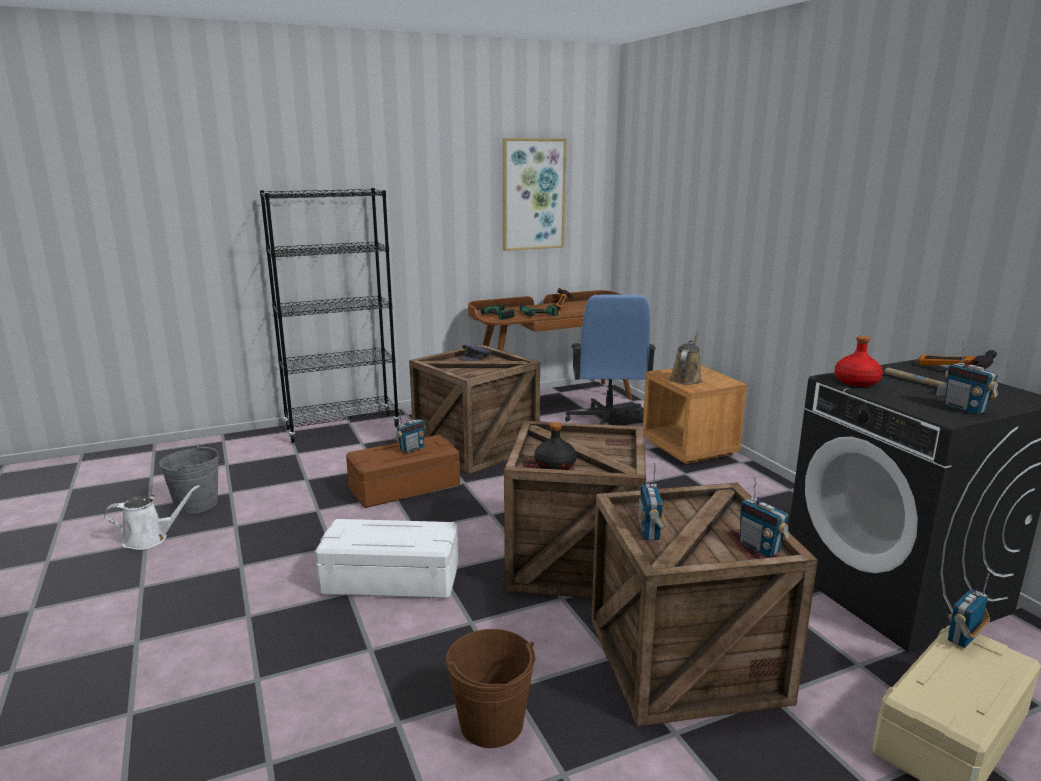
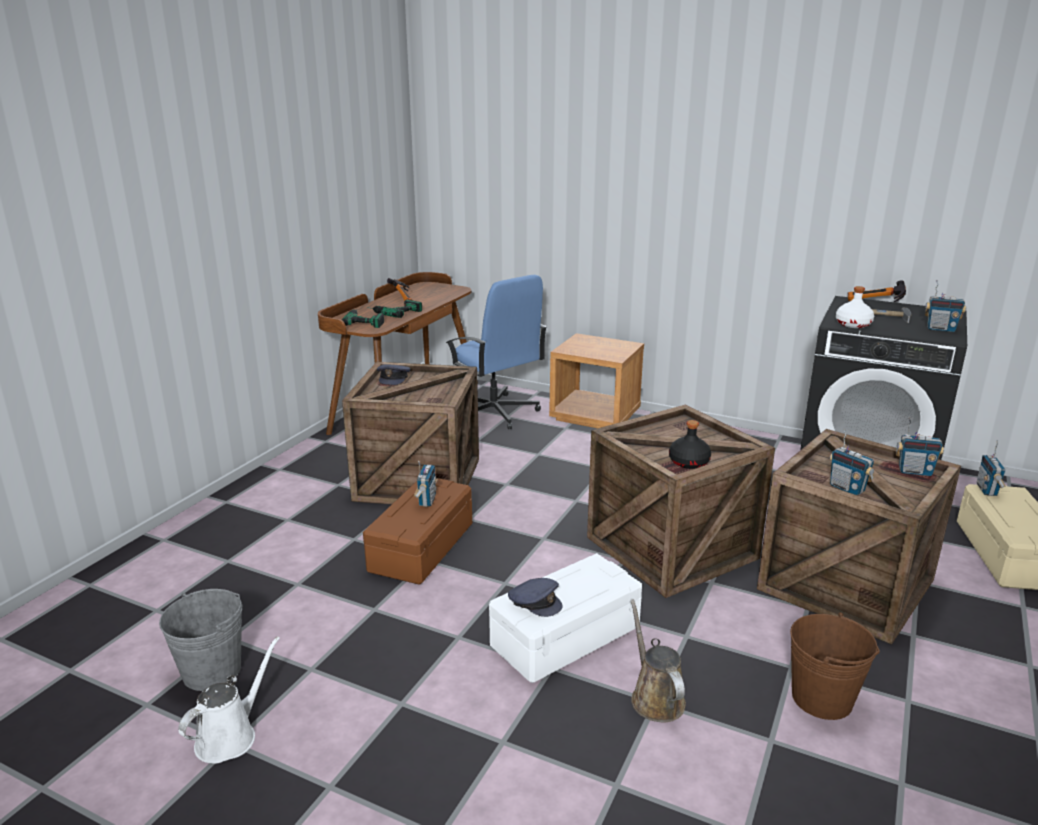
camera: 40 degrees left, 5 degrees up
black bookcase [260,188,400,443] -> none
picture [503,138,567,251] -> none
brown watering can [669,330,702,385] -> brown watering can moved to [631,600,686,722]
red bottle [834,336,883,387] -> white bottle [836,286,874,328]
none -> grey cap [508,578,563,617]

